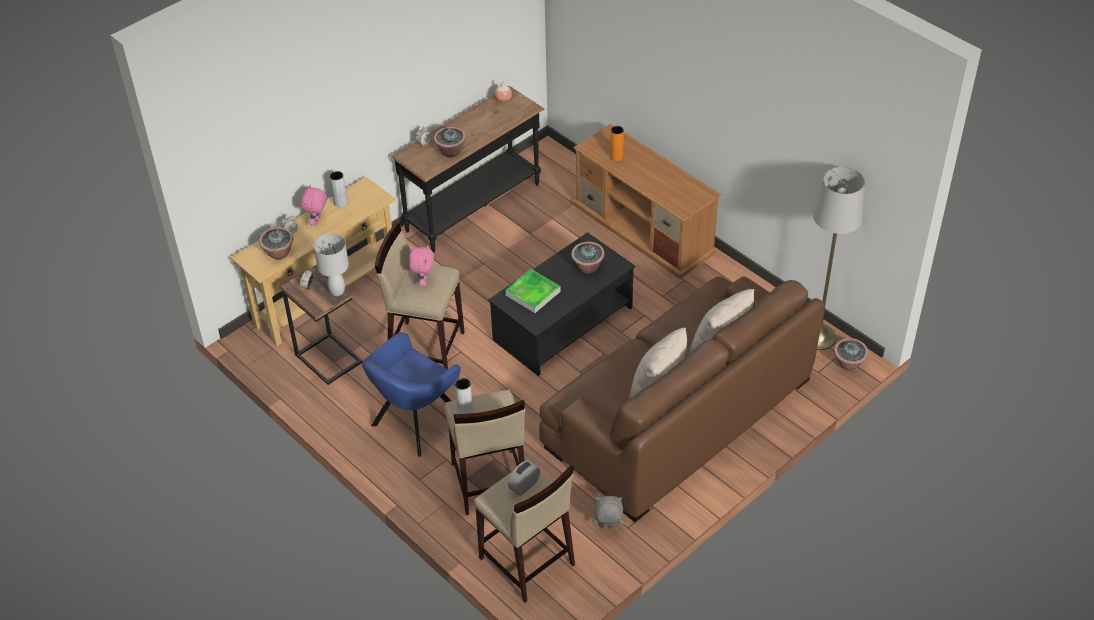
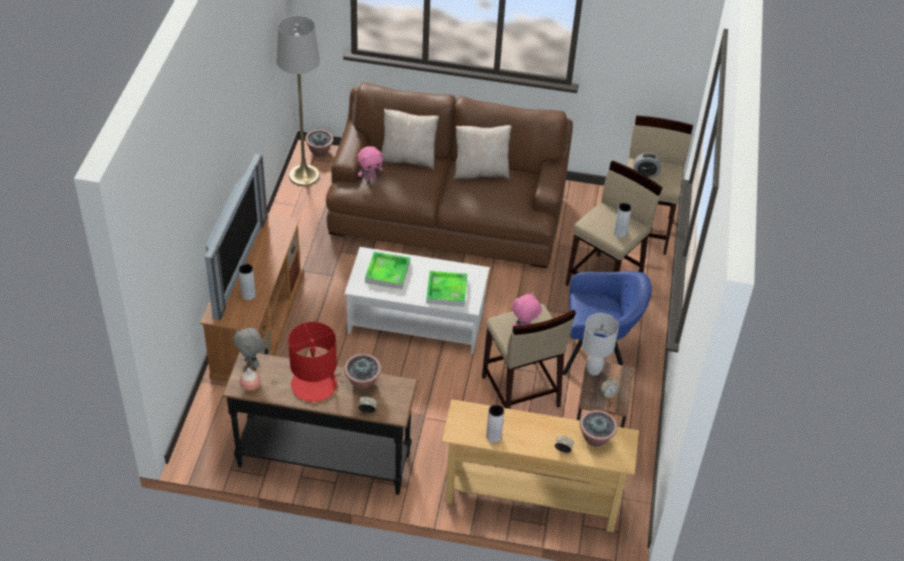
camera: 130 degrees left, 0 degrees up
pink plush toy [300,185,327,226] -> pink plush toy moved to [358,146,383,181]
black coffee table [488,232,635,376] -> white coffee table [344,247,490,354]
potted plant [571,242,605,274] -> tray [365,251,410,289]
grey plush toy [593,496,625,529] -> grey plush toy moved to [233,328,264,368]
orange vase [610,126,624,161] -> grey vase [239,264,256,300]
none -> television [205,154,268,320]
none -> red table lamp [288,322,341,402]

